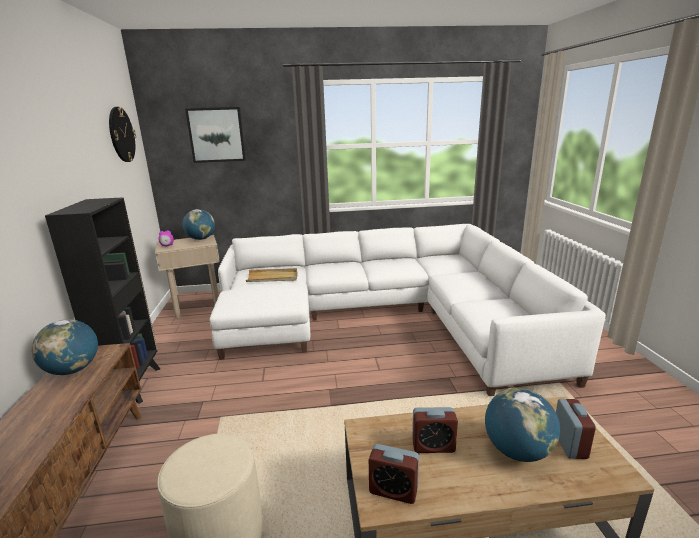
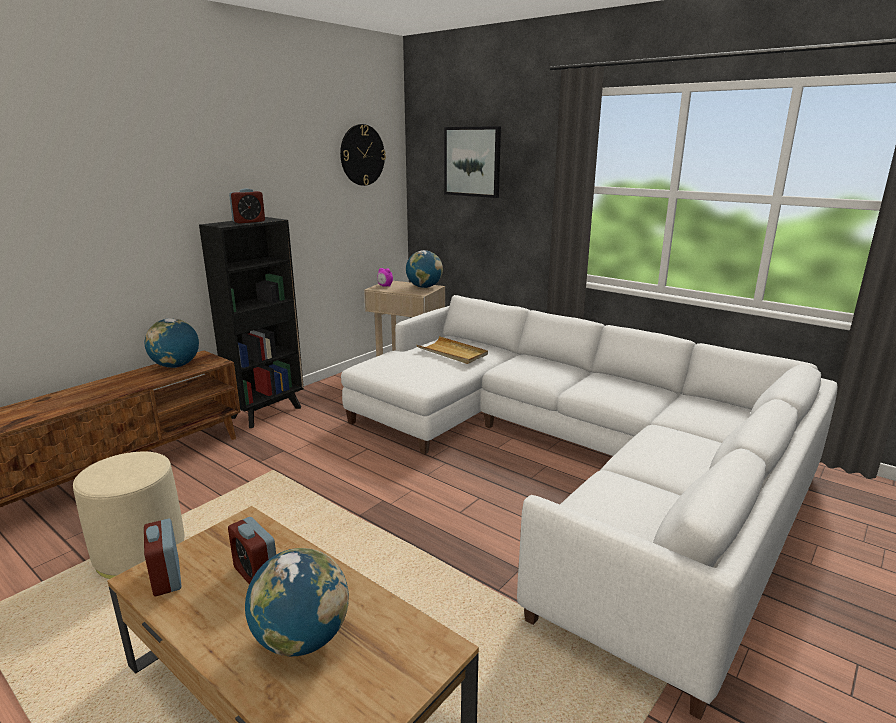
camera: 45 degrees right, 0 degrees up
alarm clock [556,399,596,459] -> alarm clock moved to [229,188,265,224]

